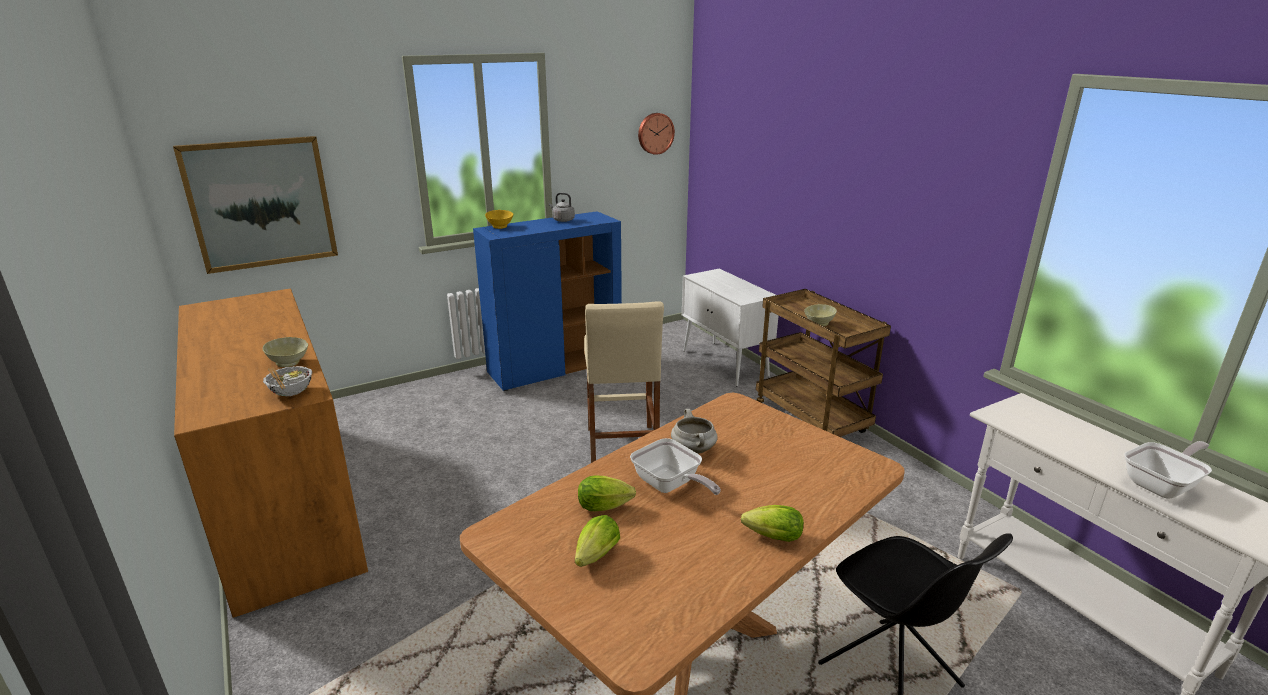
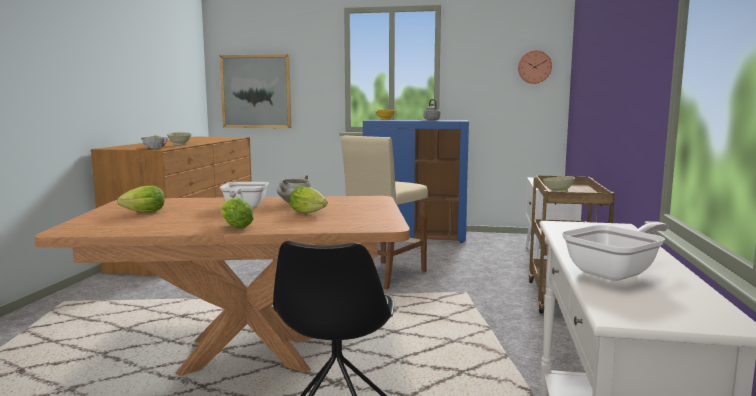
camera: 40 degrees right, 15 degrees down
lettuce [578,475,636,511] -> lettuce moved to [290,186,327,214]
frying pan [1124,441,1212,499] -> frying pan turned 45 degrees counterclockwise [562,222,668,281]

